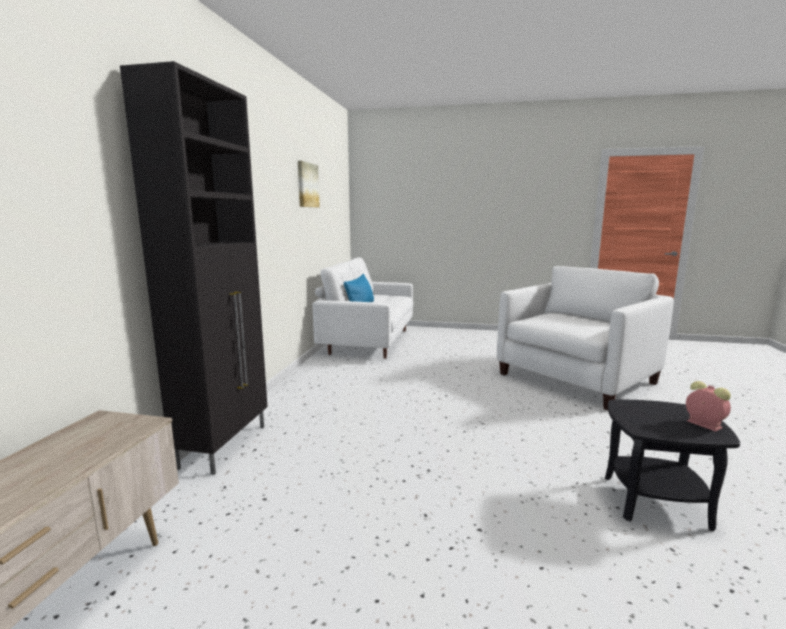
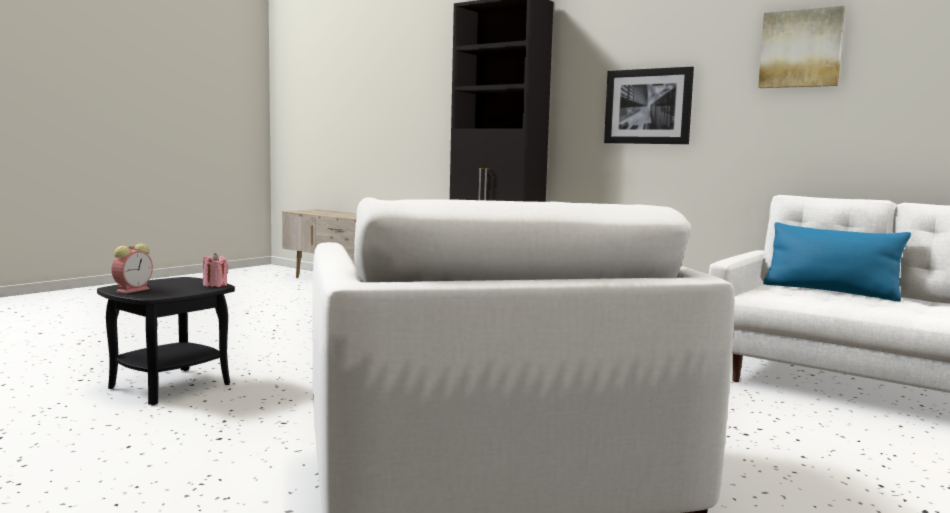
camera: 115 degrees right, 5 degrees down
alarm clock [686,381,731,432] -> alarm clock turned 60 degrees counterclockwise [111,243,153,293]
none -> pink candle [203,253,229,287]
none -> picture [604,67,694,144]

